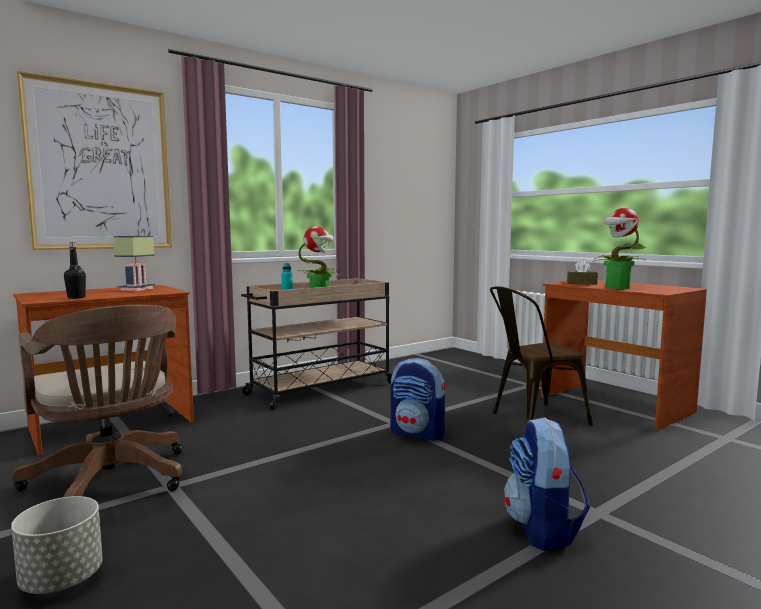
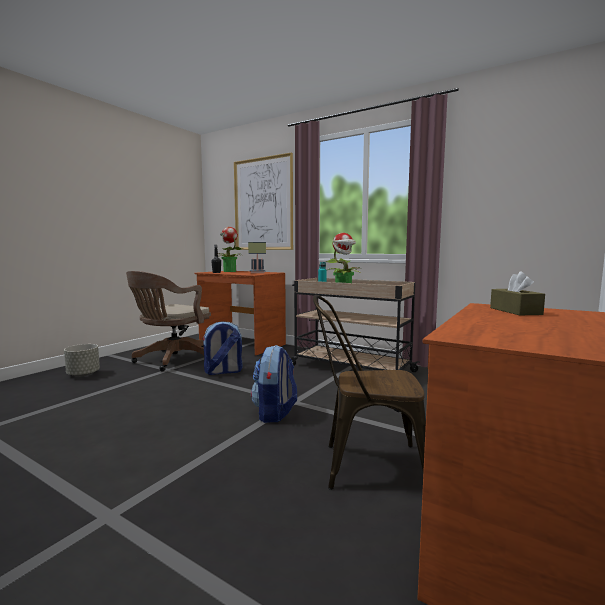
camera: 70 degrees right, 0 degrees up
brown chair [490,286,593,426] -> brown chair turned 45 degrees counterclockwise [313,295,426,490]
backpack [503,417,590,551] -> backpack moved to [203,321,242,375]
potted plant [593,208,647,289] -> potted plant moved to [218,227,242,272]

